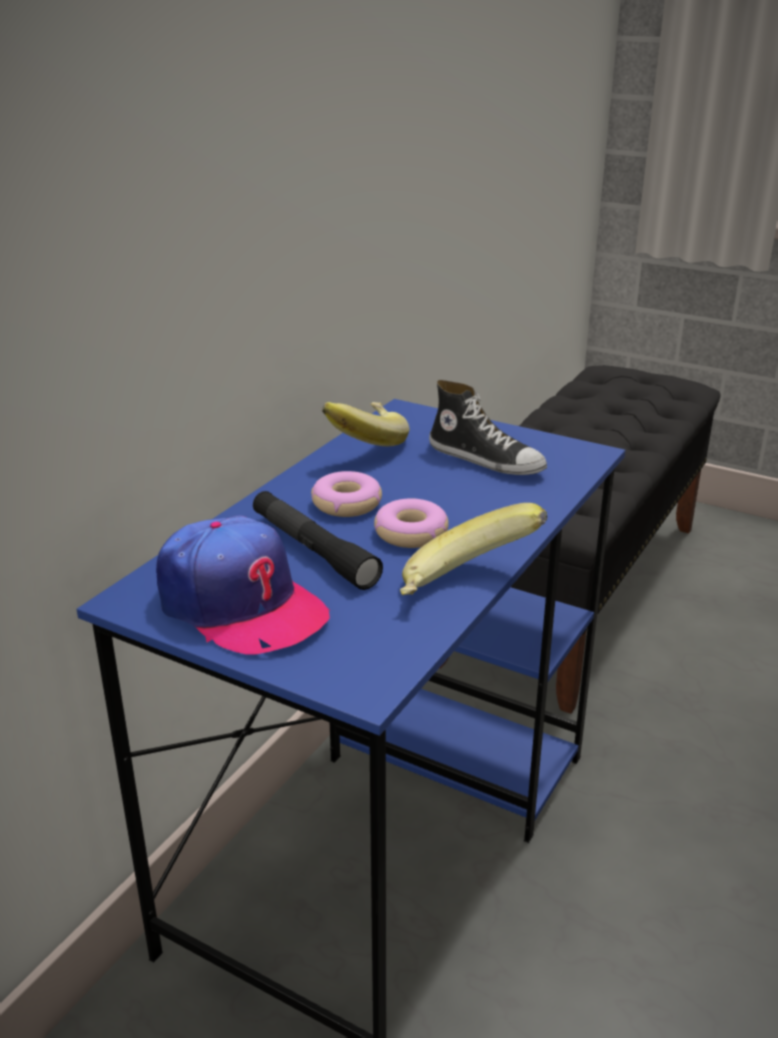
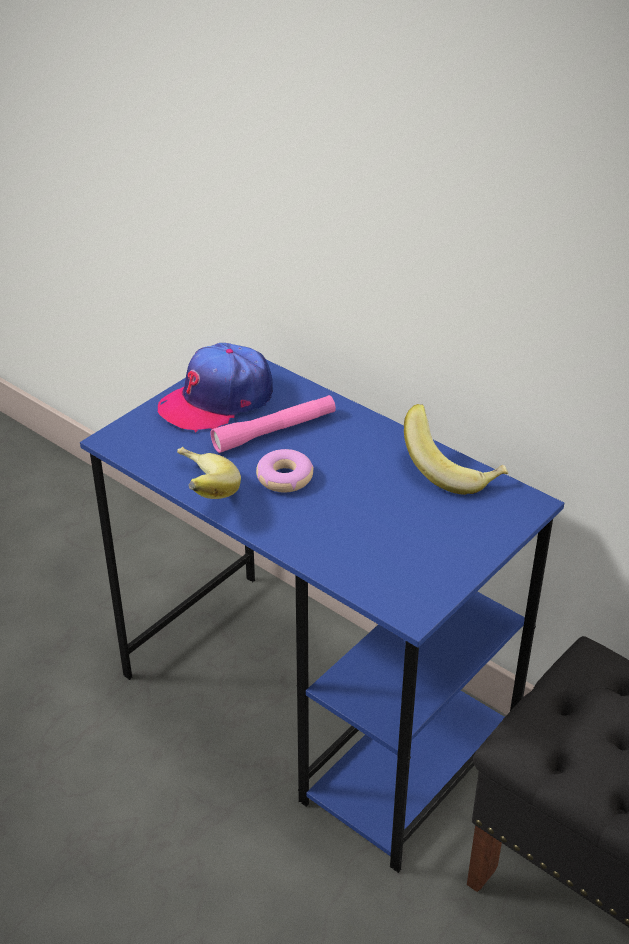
camera: 100 degrees right, 10 degrees up
black flashlight [253,491,383,590] -> pink flashlight [211,395,336,453]
donut [311,471,382,517] -> none
shoe [429,380,547,475] -> none

